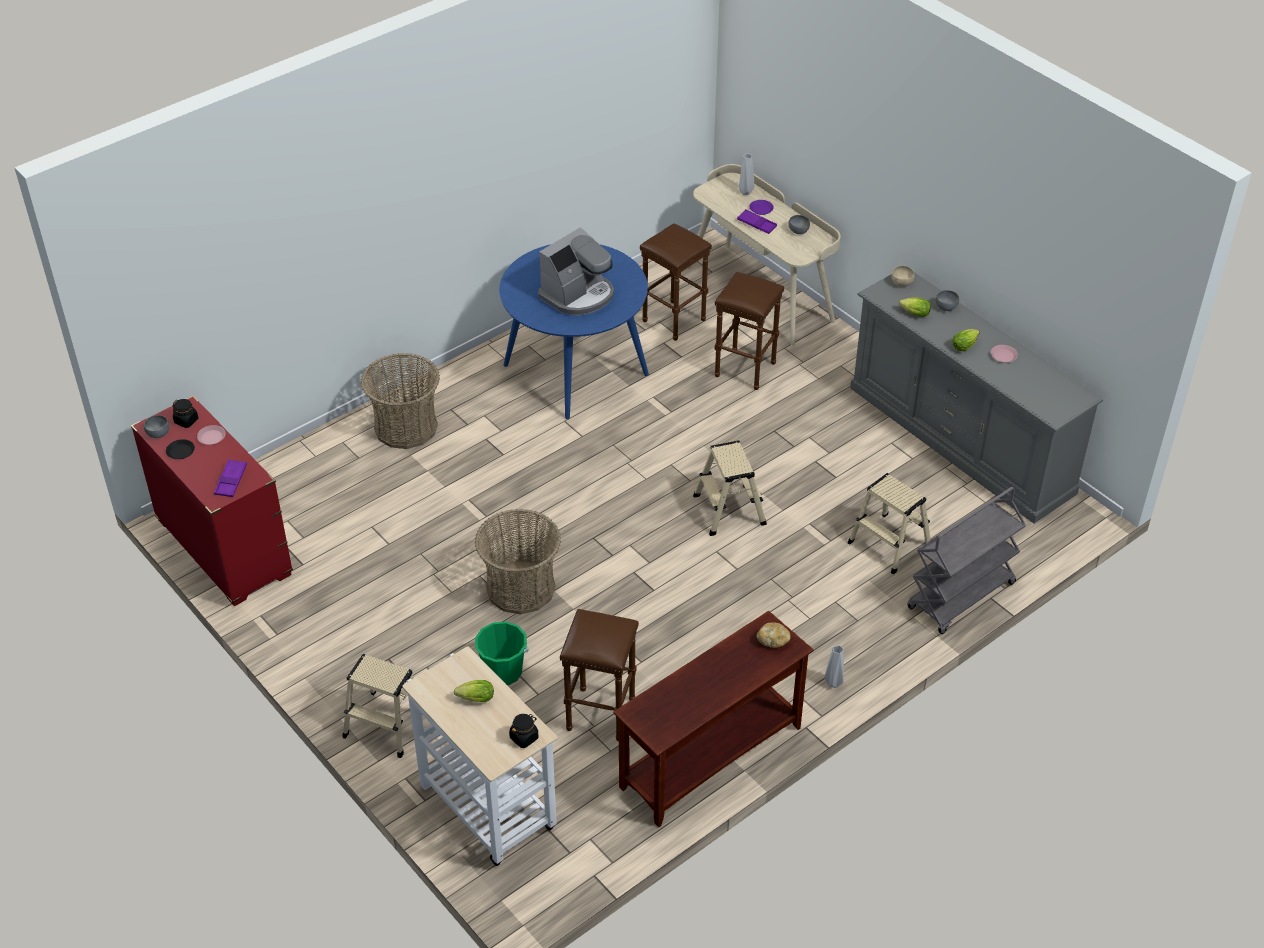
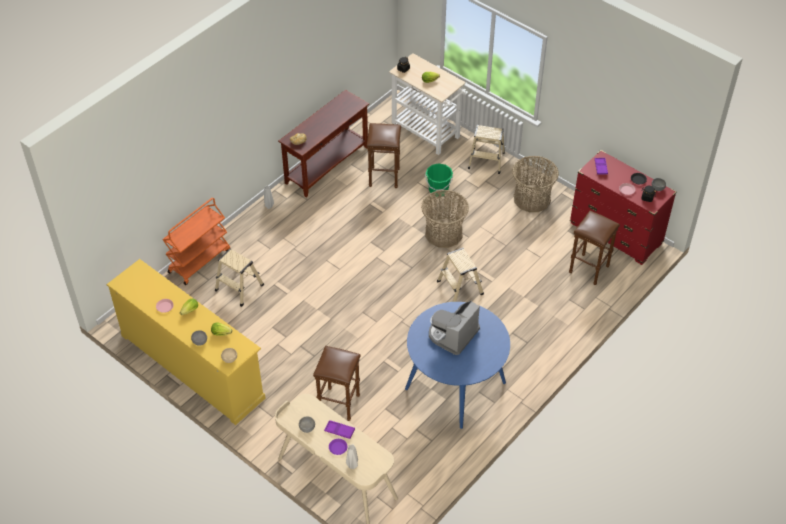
camera: 170 degrees right, 5 degrees up
basket [361,353,440,449] -> basket moved to [512,156,559,212]
brown stool [640,223,712,341] -> brown stool moved to [569,211,620,285]
beige step ladder [693,440,767,536] -> beige step ladder moved to [437,248,484,302]
grey cabinet [850,272,1103,524] -> yellow cabinet [106,259,266,425]
grey cart [907,487,1026,634] -> orange cart [163,198,230,285]

